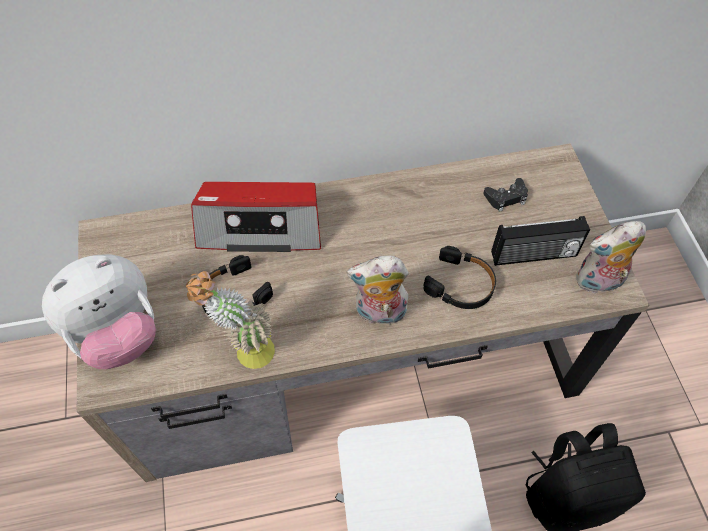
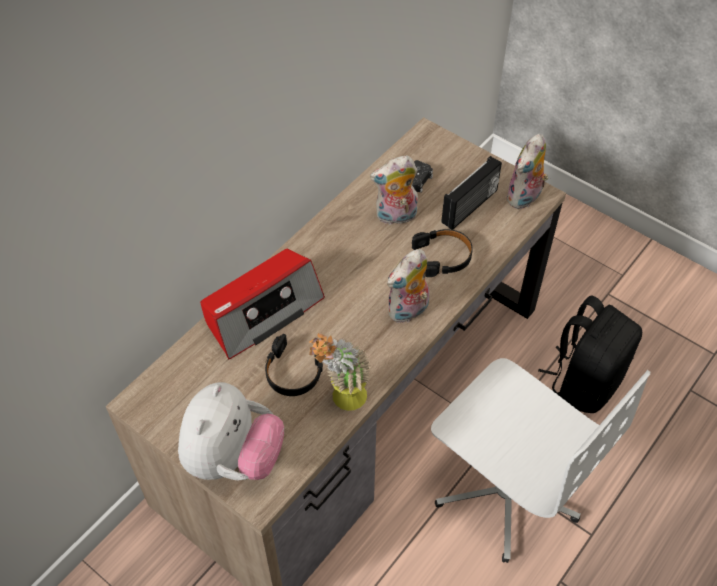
camera: 40 degrees left, 5 degrees down
none -> plush toy [370,155,418,225]

